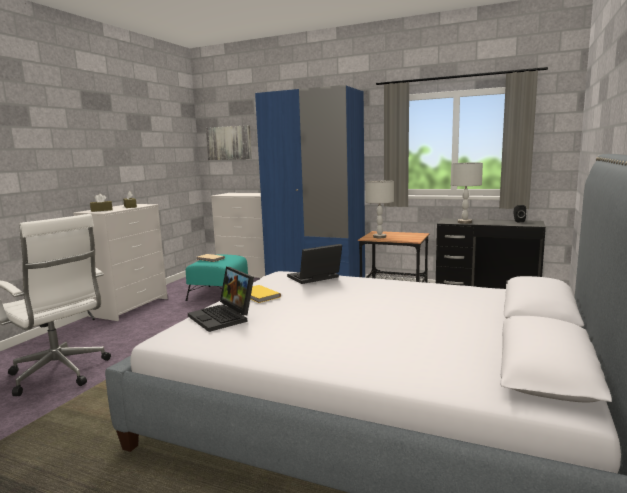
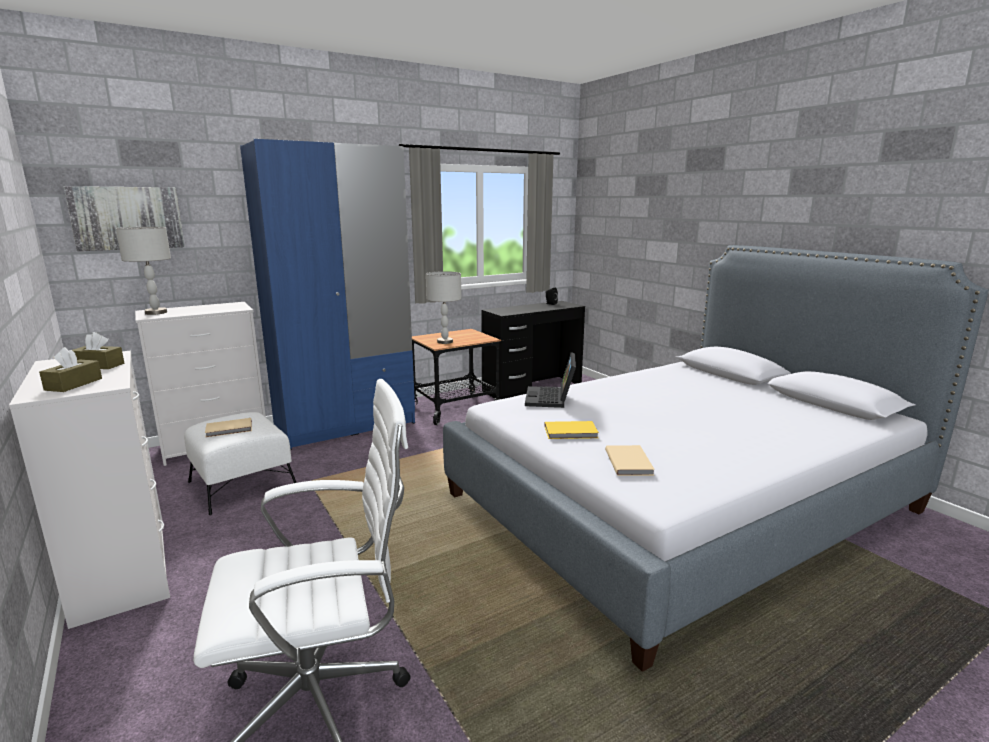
camera: 55 degrees left, 5 degrees up
turquoise ottoman [186,254,248,301] -> white ottoman [184,412,297,515]
laptop [188,267,254,332] -> beige book [605,445,655,476]
grey table lamp [451,162,483,224] -> grey table lamp moved to [116,227,171,315]

